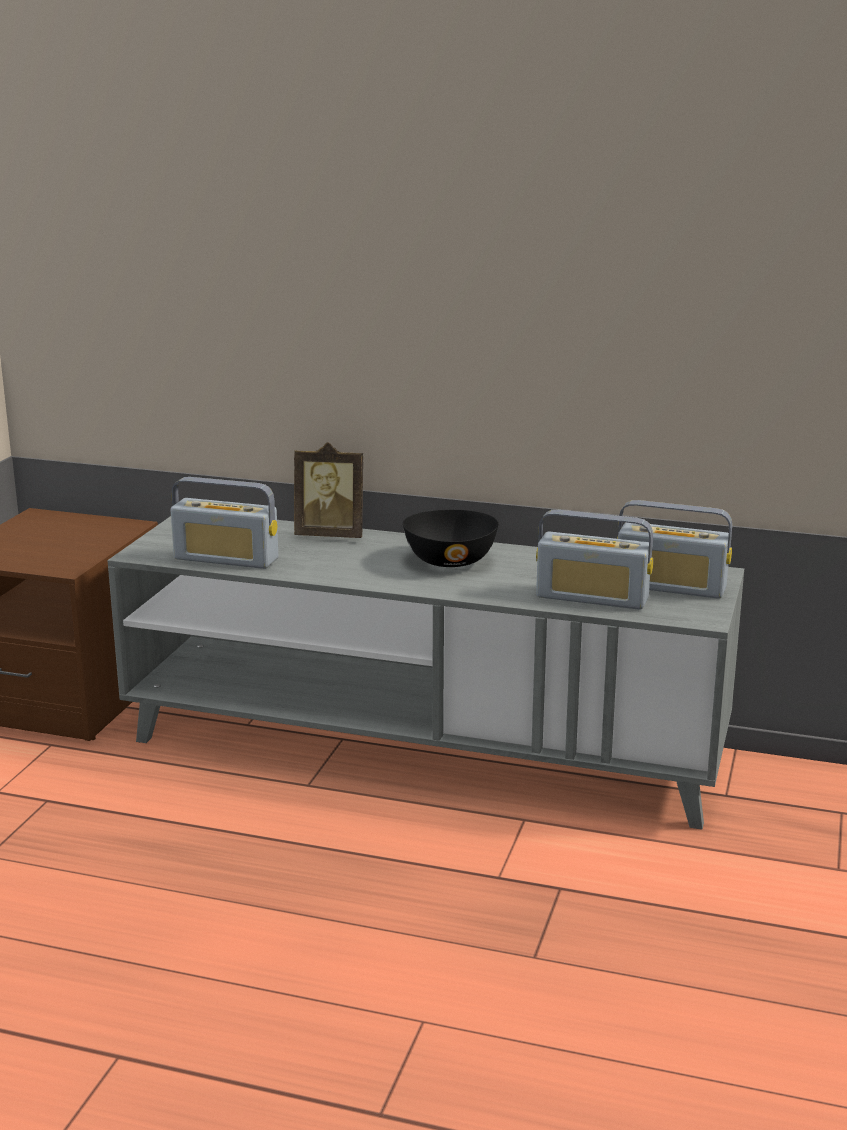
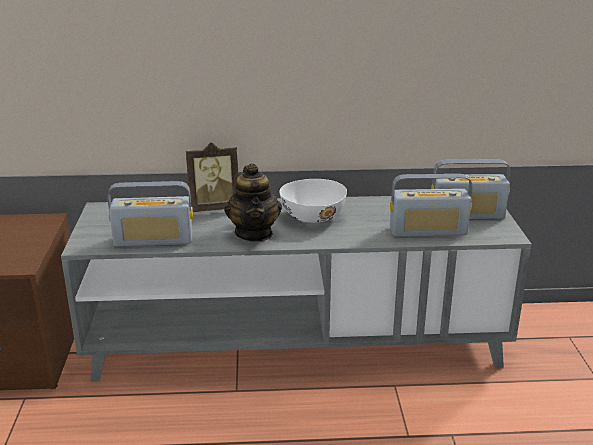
camera: 20 degrees left, 5 degrees up
black bowl [403,510,498,567] -> white bowl [279,179,347,223]
none -> teapot [224,163,282,242]

